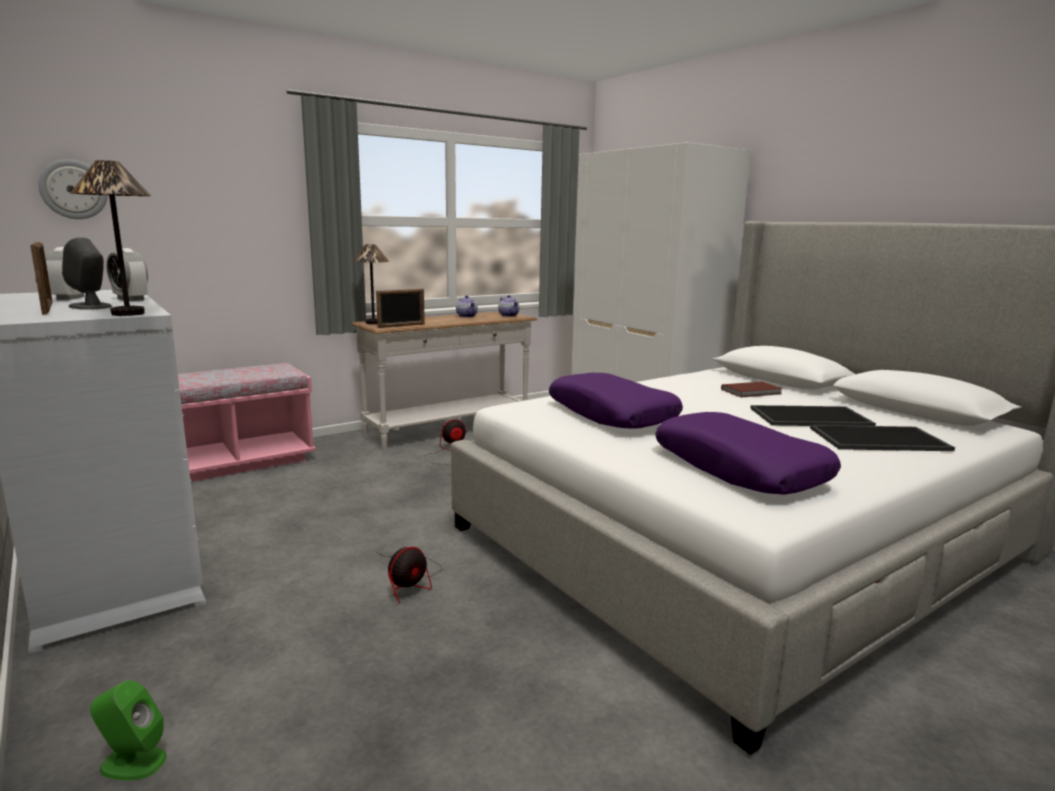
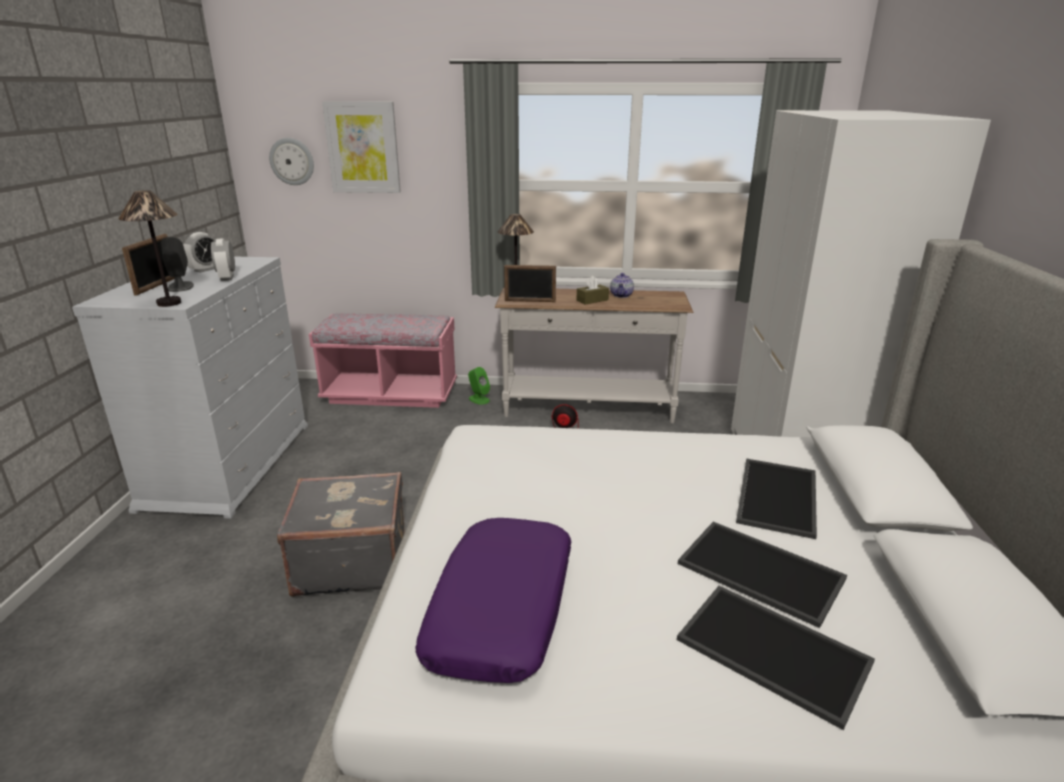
camera: 40 degrees right, 10 degrees up
green speaker [90,680,167,780] -> green speaker moved to [468,367,490,405]
fan [375,547,442,604] -> grey suitcase [277,472,405,597]
teapot [498,295,520,317] -> none
purple pillow [549,373,683,429] -> none
brown book [721,382,783,398] -> tray [736,459,817,539]
none -> picture [322,101,401,193]
none -> brown tissue box [576,276,609,305]

